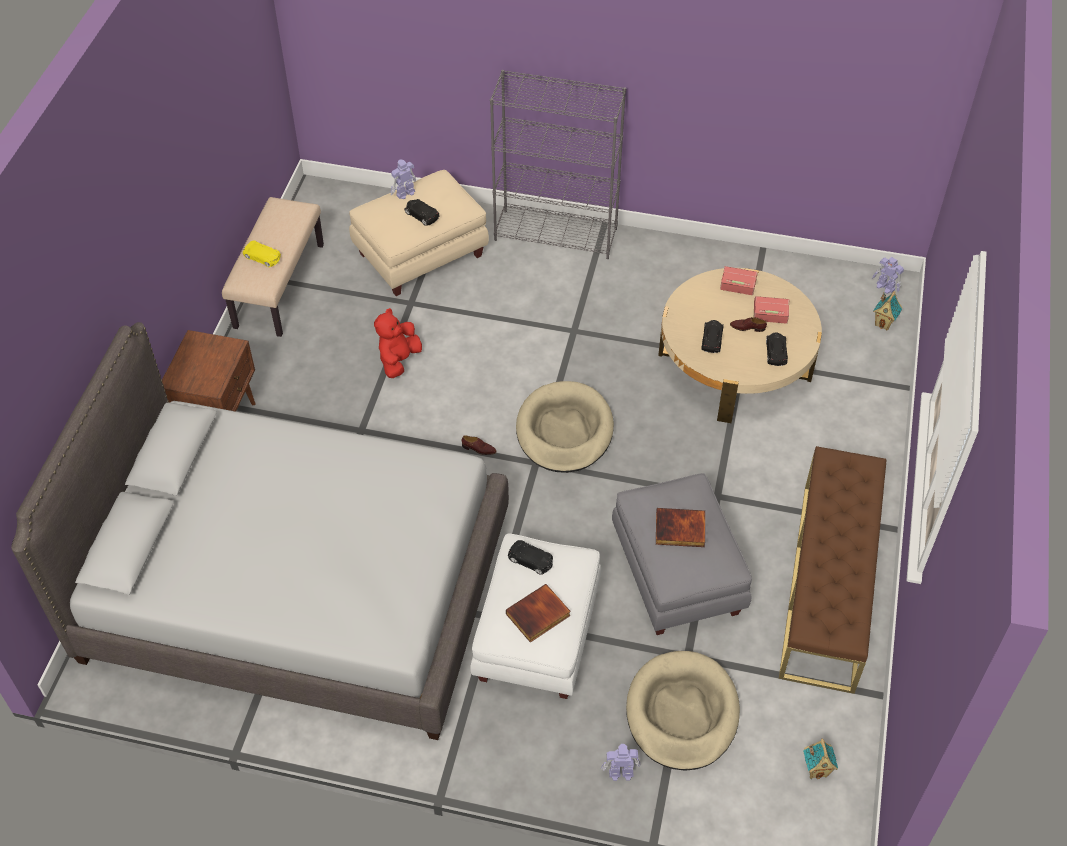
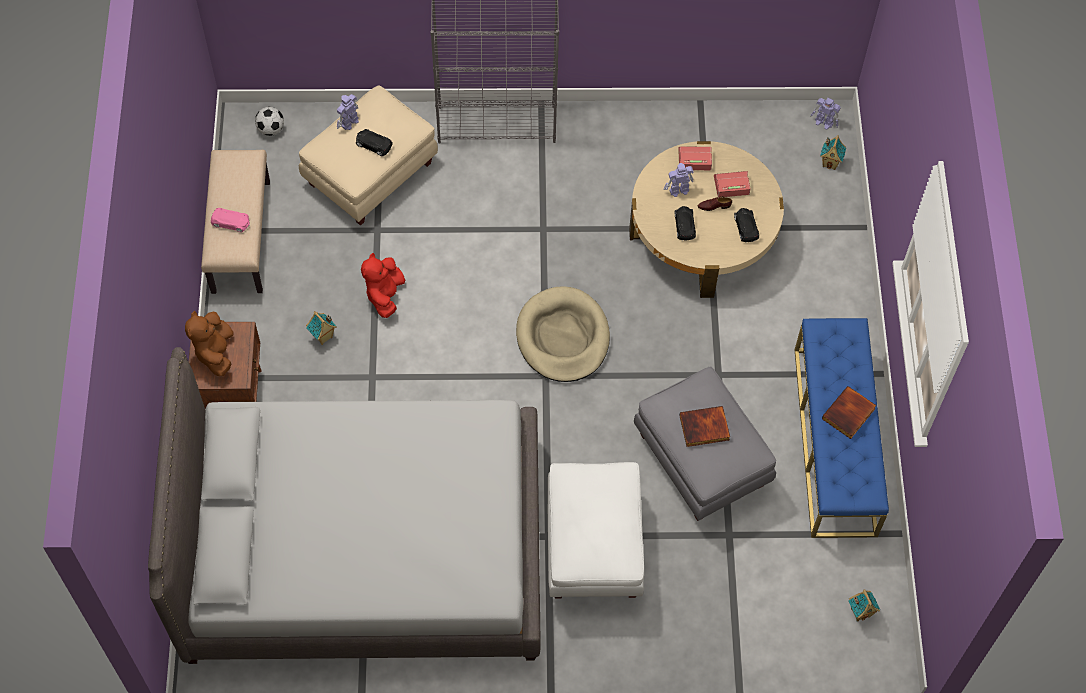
camera: 15 degrees left, 10 degrees up
yellow toy car [243,240,281,267] -> pink toy car [211,208,250,232]
brown shoe [462,435,496,455] -> none
book [506,584,571,642] -> book moved to [822,386,877,439]
black toy car [508,540,553,574] -> none
toy robot [601,744,640,781] -> toy robot moved to [663,163,693,197]
beige dog bed [626,651,740,771] -> none
brown bench [779,446,886,694] -> blue bench [795,318,889,538]
none -> brown plush toy [185,311,234,376]
none -> football [255,107,284,136]
none -> toy house [306,311,336,345]

